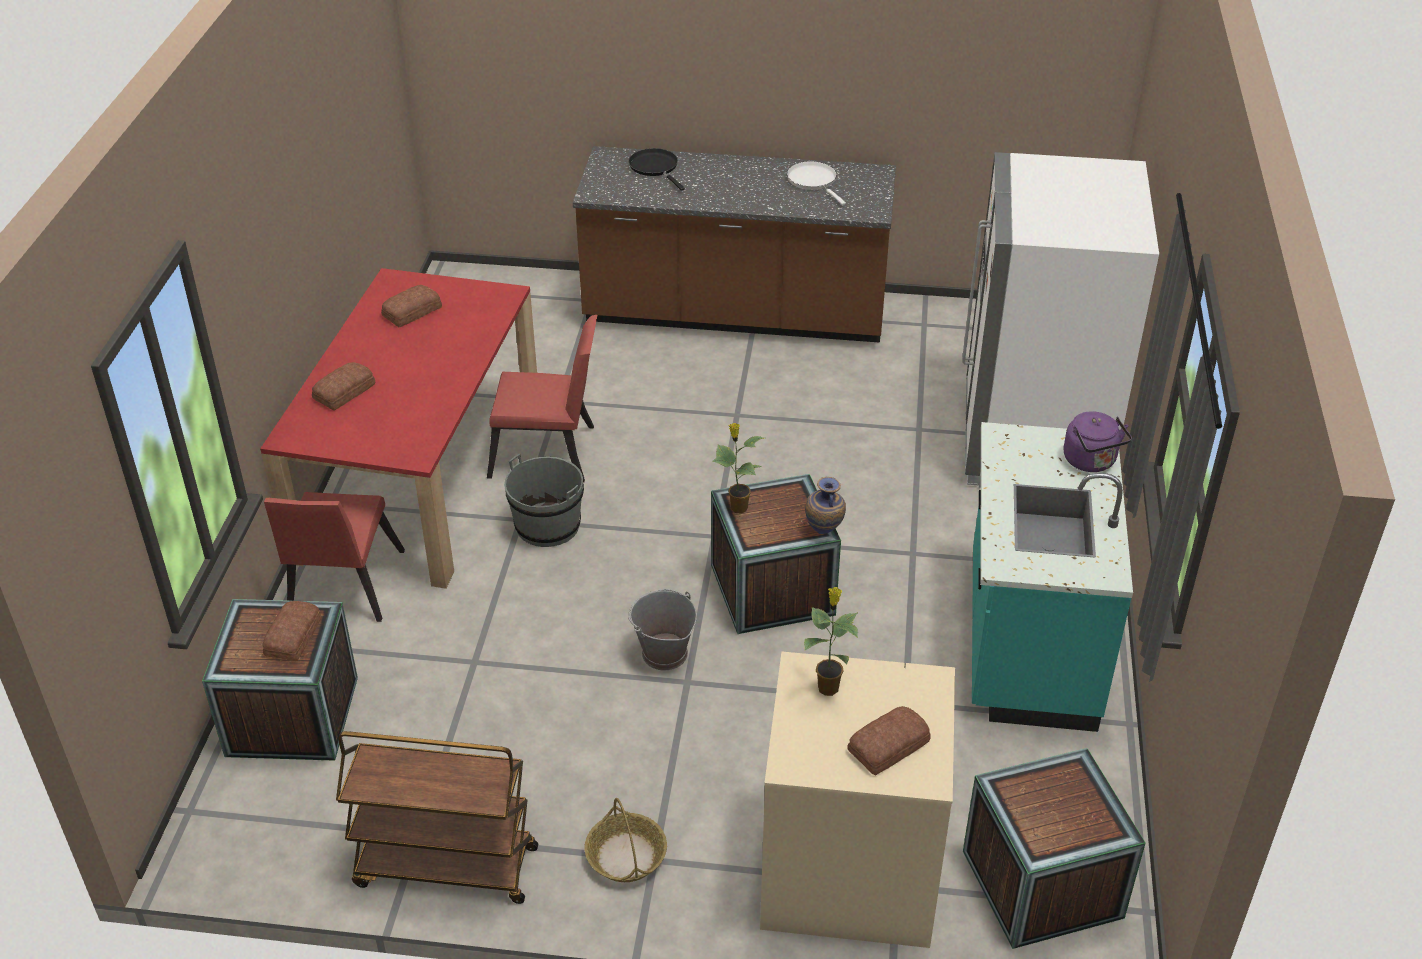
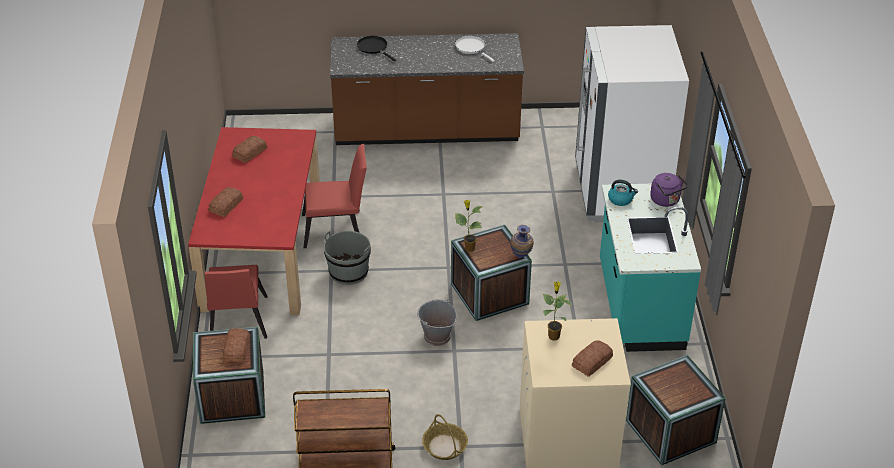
camera: 10 degrees left, 0 degrees up
none -> kettle [608,180,638,206]

